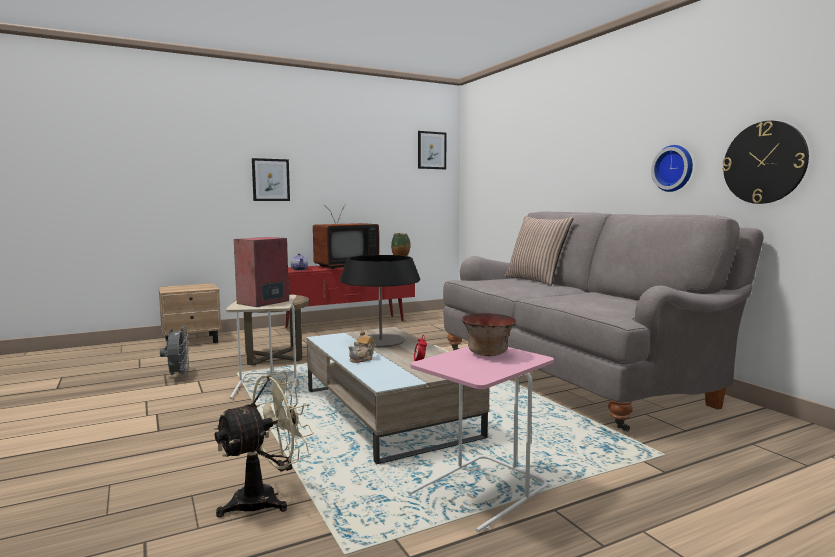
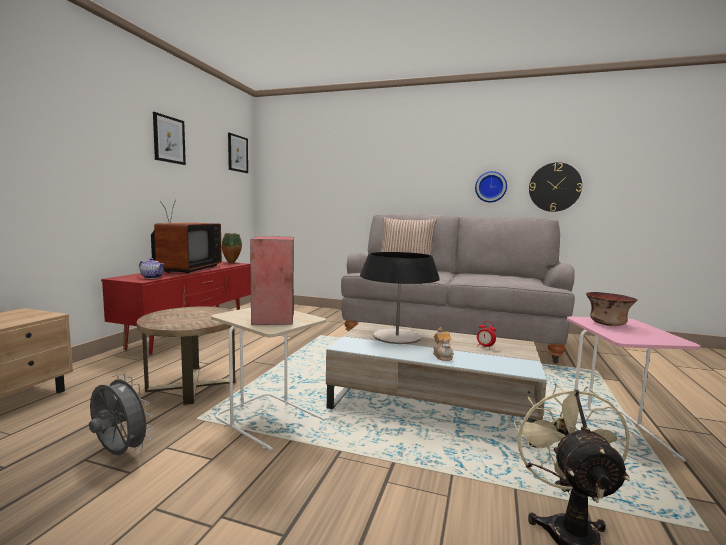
camera: 45 degrees left, 0 degrees up
picture [252,158,290,201] -> picture moved to [153,112,186,165]

